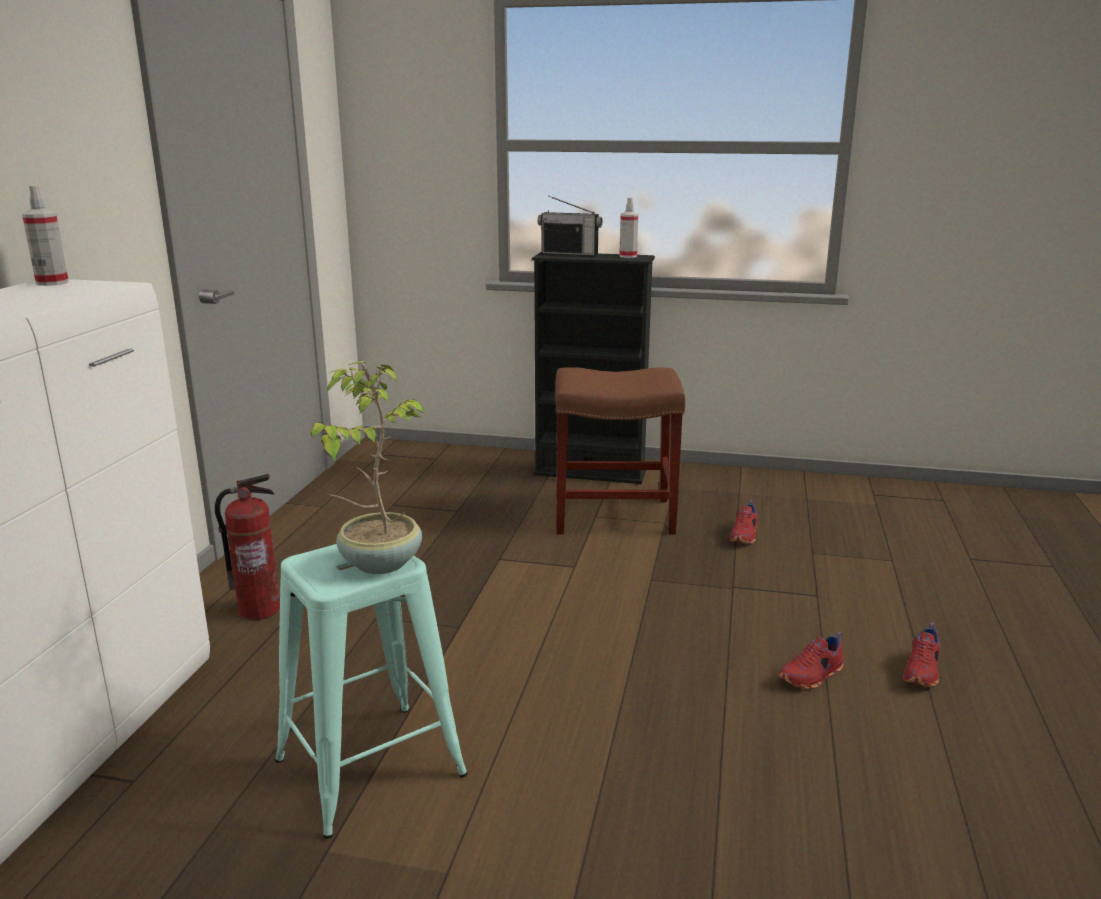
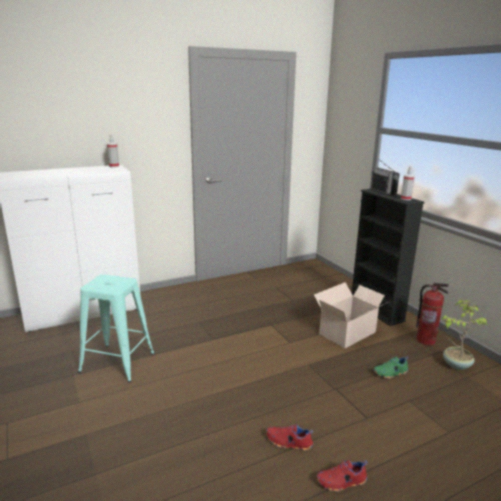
camera: 50 degrees right, 0 degrees up
fire extinguisher [215,474,280,620] -> fire extinguisher moved to [416,283,449,346]
potted plant [311,361,427,574] -> potted plant moved to [442,300,487,370]
brown stool [555,367,685,535] -> cardboard box [314,282,390,348]
red shoe [730,500,758,544] -> green shoe [374,356,409,379]

